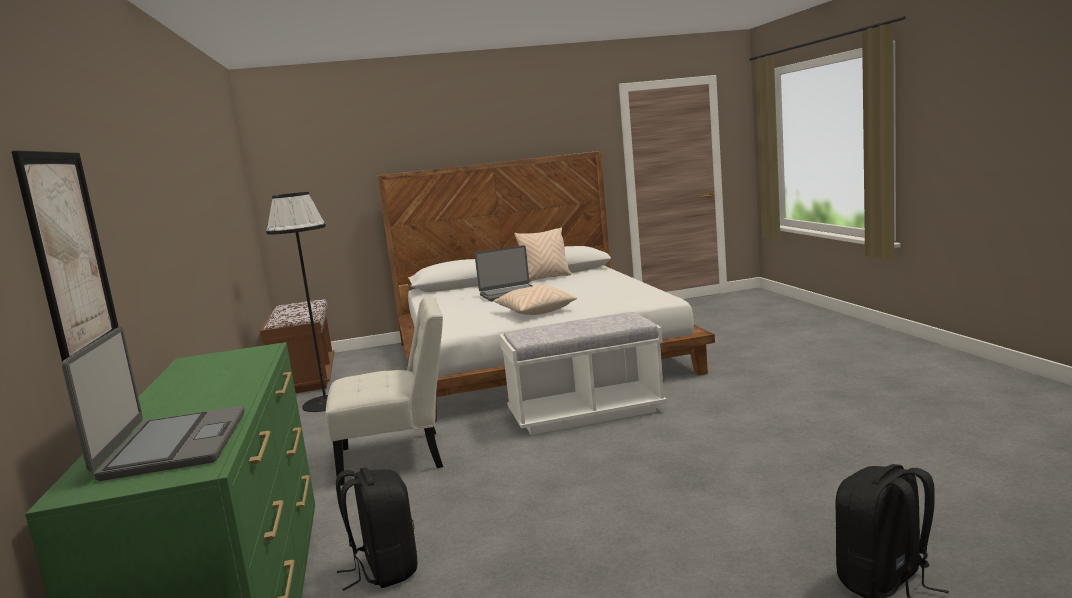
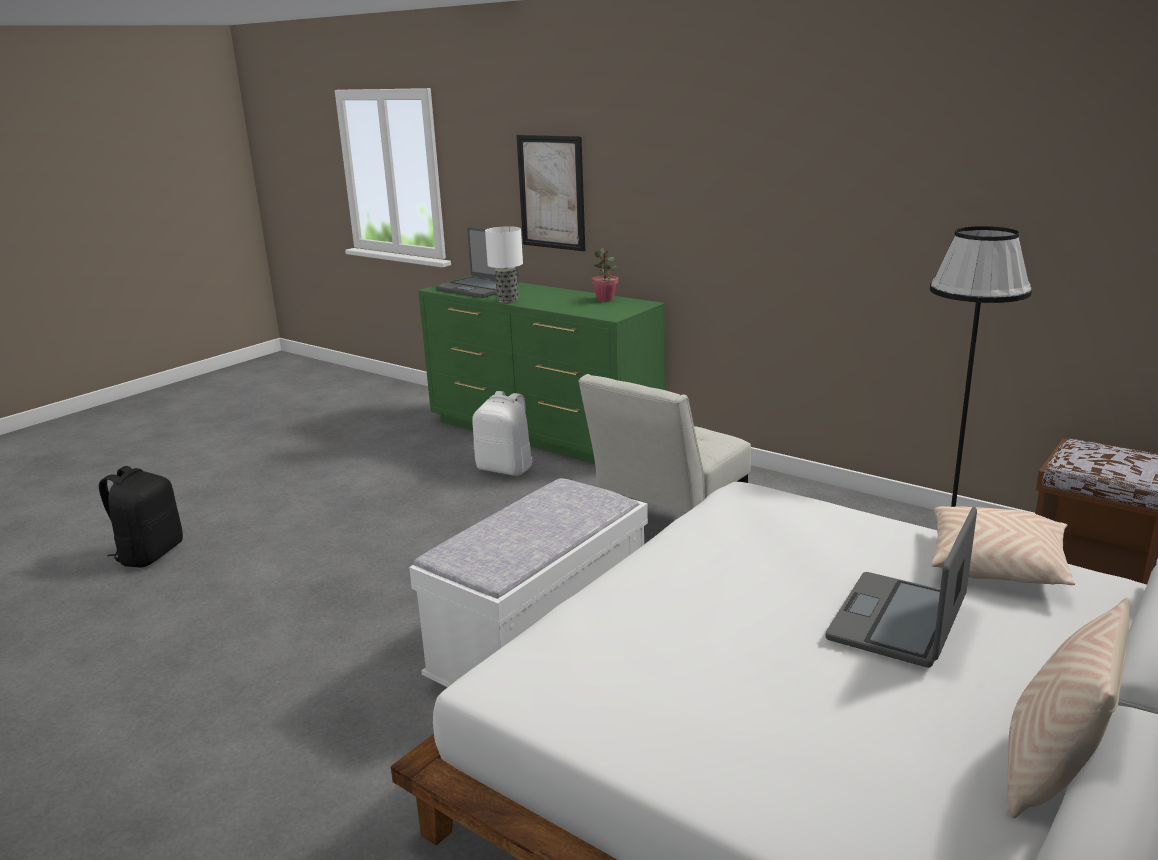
camera: 140 degrees right, 10 degrees up
black backpack [336,467,418,591] -> white backpack [472,391,532,476]
beige pillow [493,285,577,315] -> beige pillow moved to [931,506,1075,585]
none -> table lamp [485,226,523,303]
none -> potted plant [591,249,619,302]

